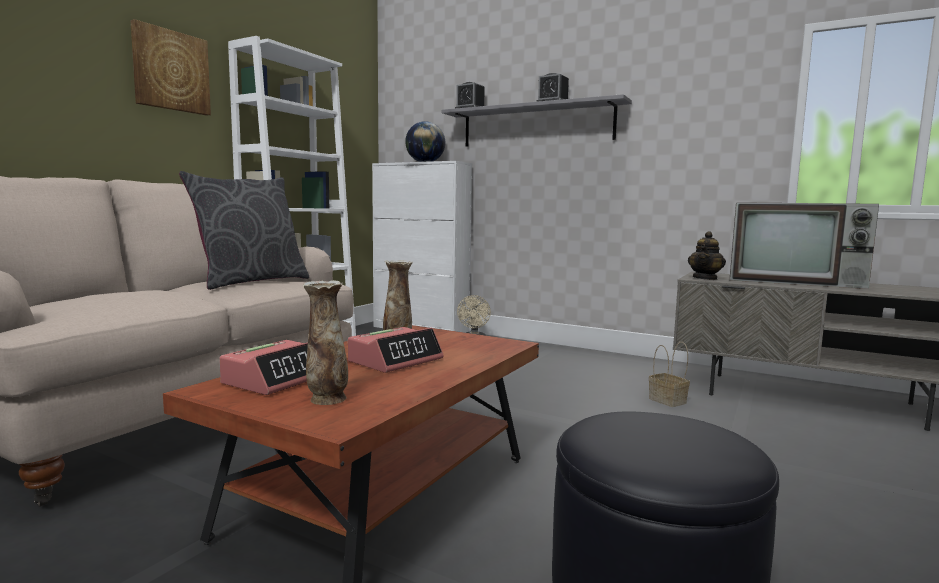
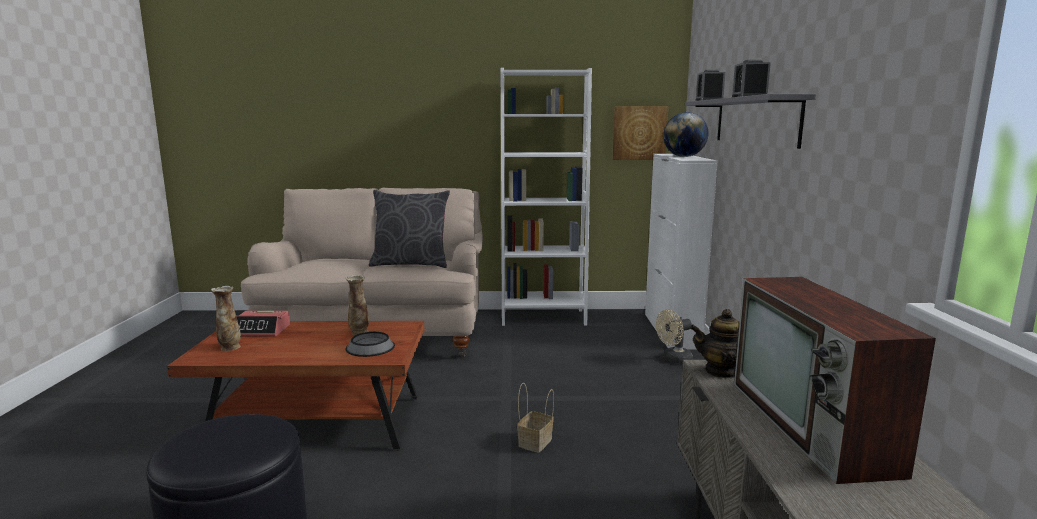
camera: 60 degrees right, 5 degrees up
picture [130,19,211,116] -> picture moved to [613,106,668,160]
alarm clock [348,327,444,373] -> none
basket [649,342,690,407] -> basket moved to [517,383,554,453]
none -> bowl [346,332,395,357]

